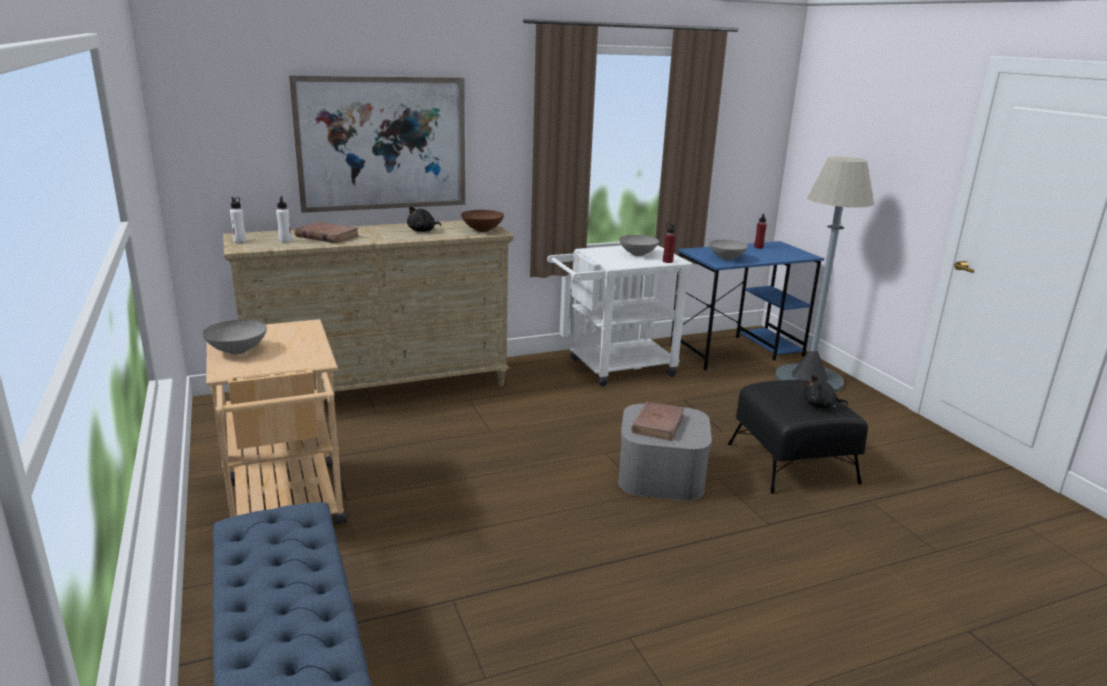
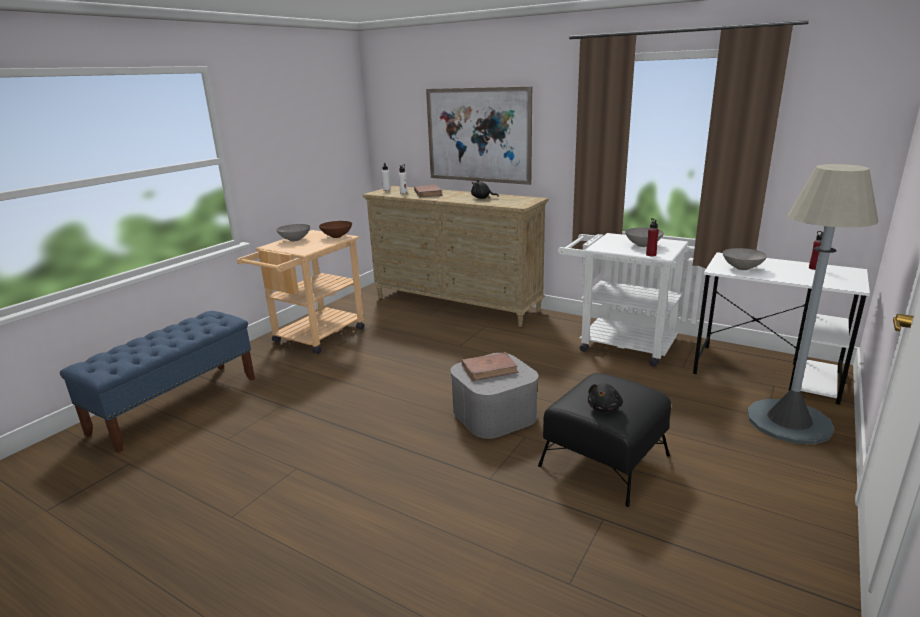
camera: 55 degrees right, 0 degrees up
brown bowl [461,210,504,232] -> brown bowl moved to [319,221,352,238]
blue desk [670,241,824,370] -> white desk [693,252,870,405]
black plush toy [803,375,848,409] -> black plush toy turned 120 degrees counterclockwise [588,384,623,412]

